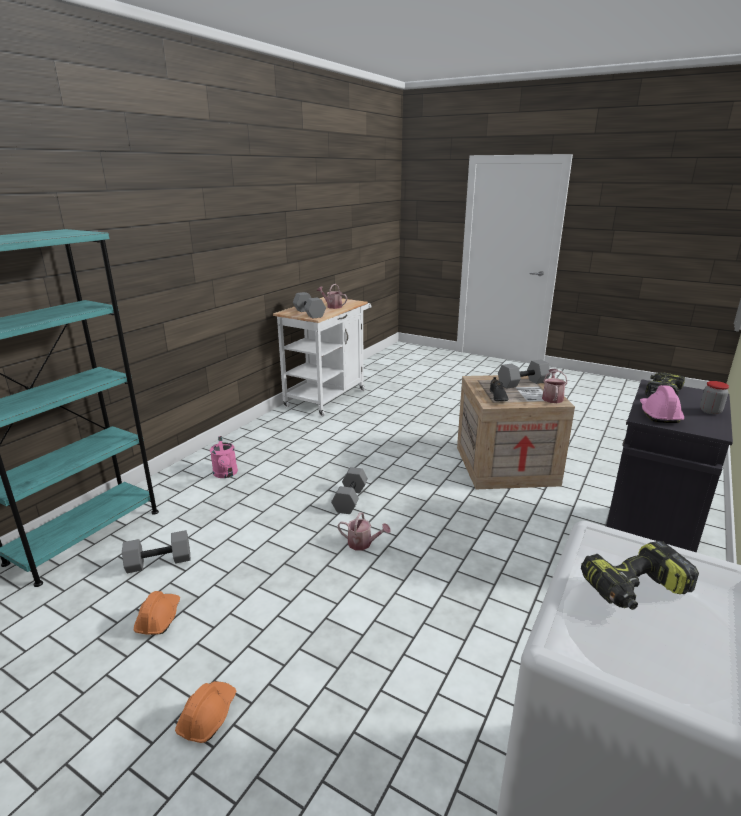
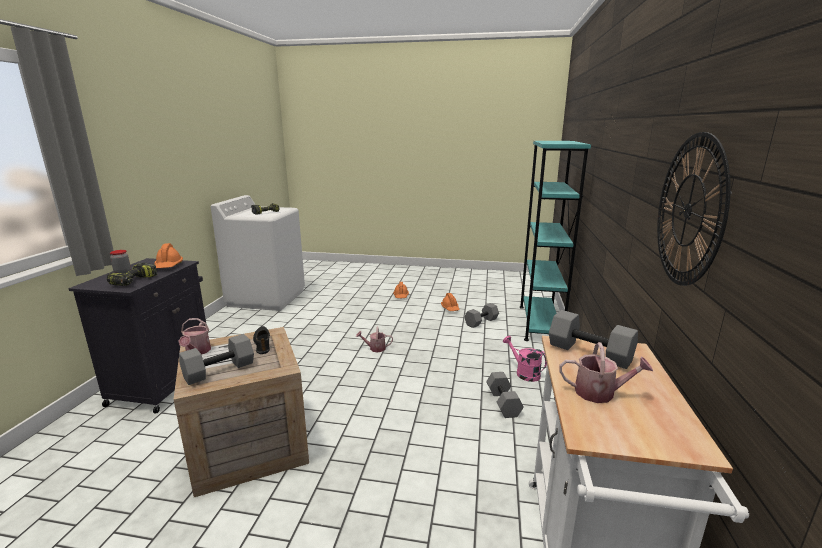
camera: 160 degrees right, 5 degrees down
grey dumbbell [331,467,368,514] -> grey dumbbell moved to [486,372,524,418]
pink hard hat [640,385,684,423] -> orange hard hat [154,243,183,268]
none -> wall clock [657,132,731,286]

